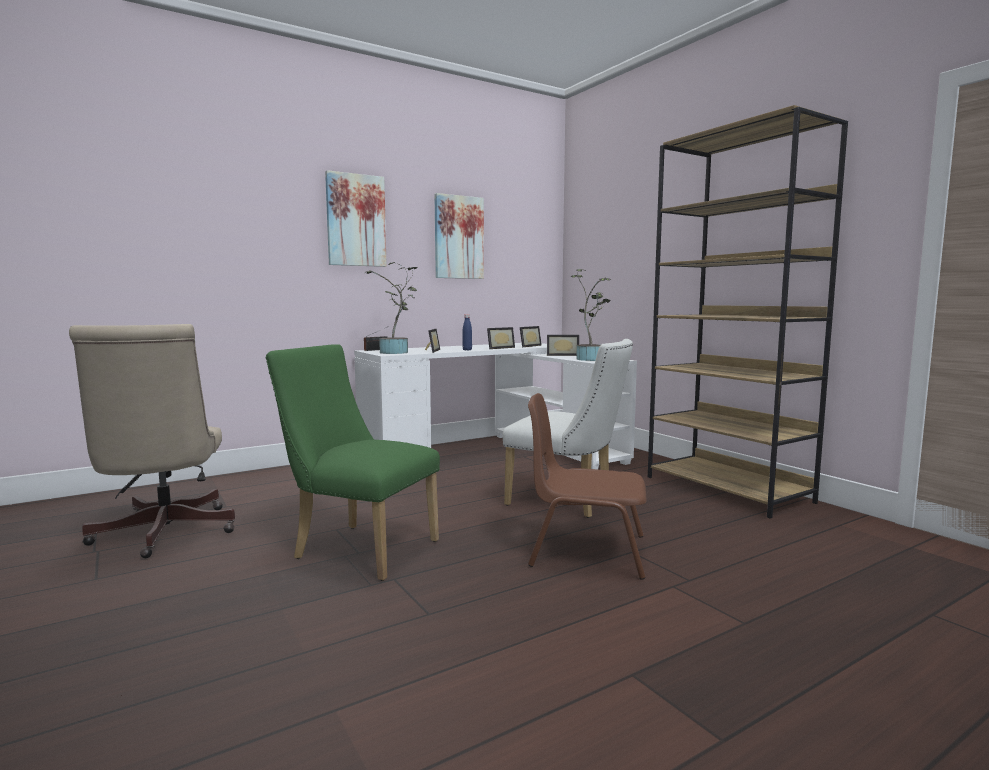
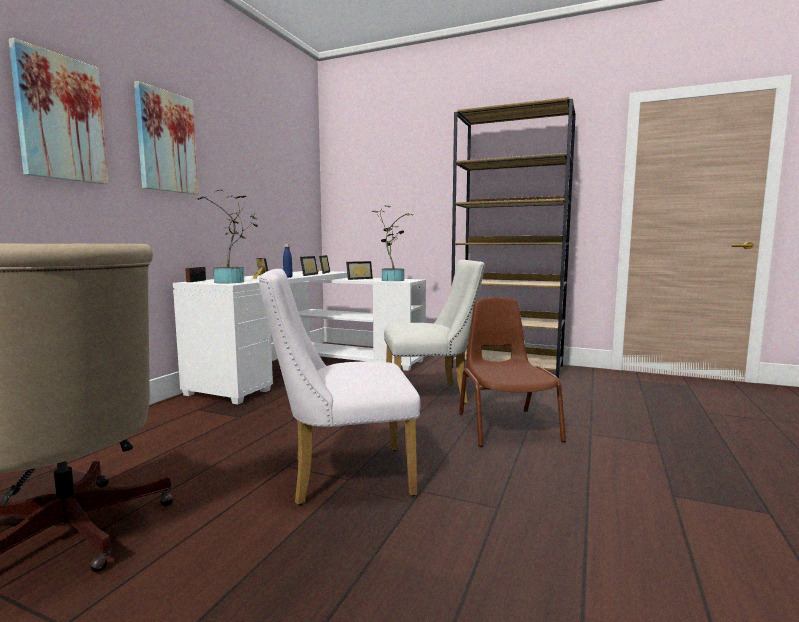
camera: 35 degrees left, 0 degrees up
green chair [266,344,440,581] -> white chair [259,269,421,505]
picture [434,193,484,279] -> picture moved to [9,38,108,184]
brown chair [528,393,647,580] -> brown chair turned 105 degrees clockwise [459,297,566,447]

